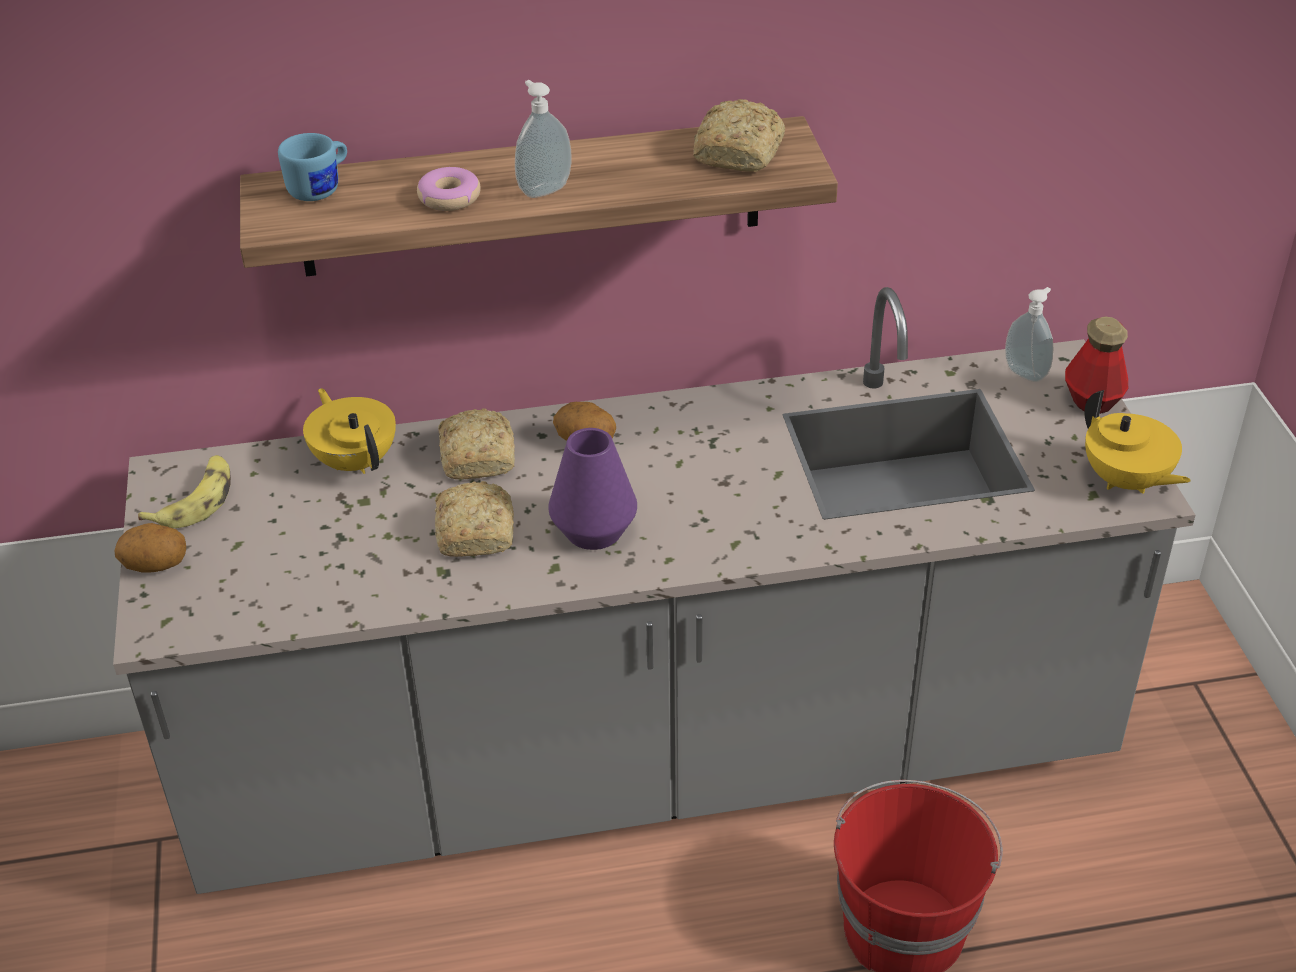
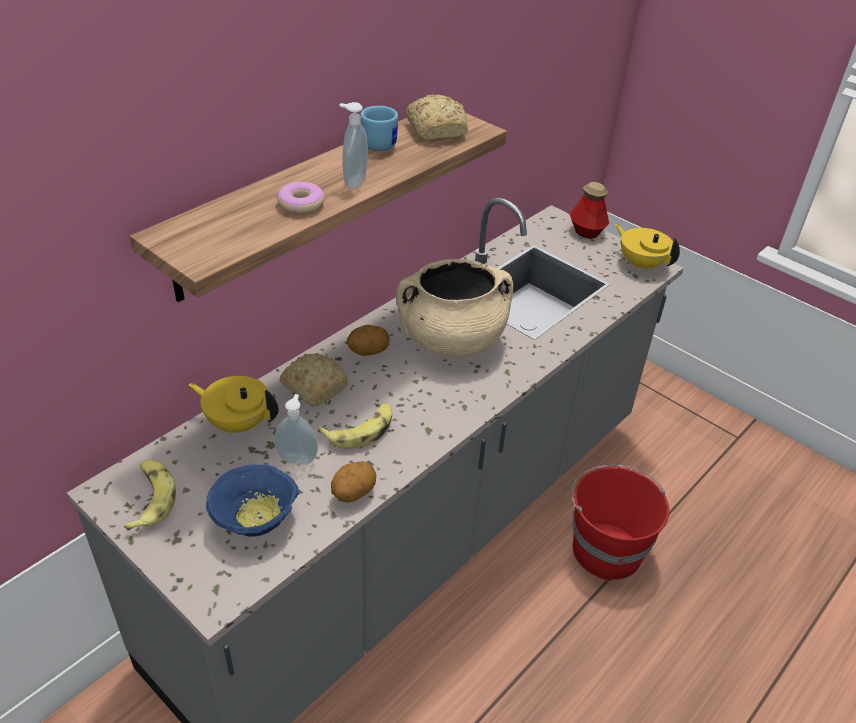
camera: 40 degrees left, 0 degrees up
potato [114,523,186,573] -> potato moved to [331,461,376,503]
blue mug [278,133,347,201] -> blue mug moved to [360,106,398,151]
bread [435,481,514,557] -> banana [318,403,392,448]
purple vase [548,428,637,550] -> none
soap dispenser [1005,287,1053,382] -> soap dispenser moved to [274,394,318,465]
yellow teapot [1085,390,1191,494] -> yellow teapot turned 150 degrees counterclockwise [615,224,680,270]
none -> blue bowl [206,464,299,536]
none -> beige cooking pot [396,259,513,357]

